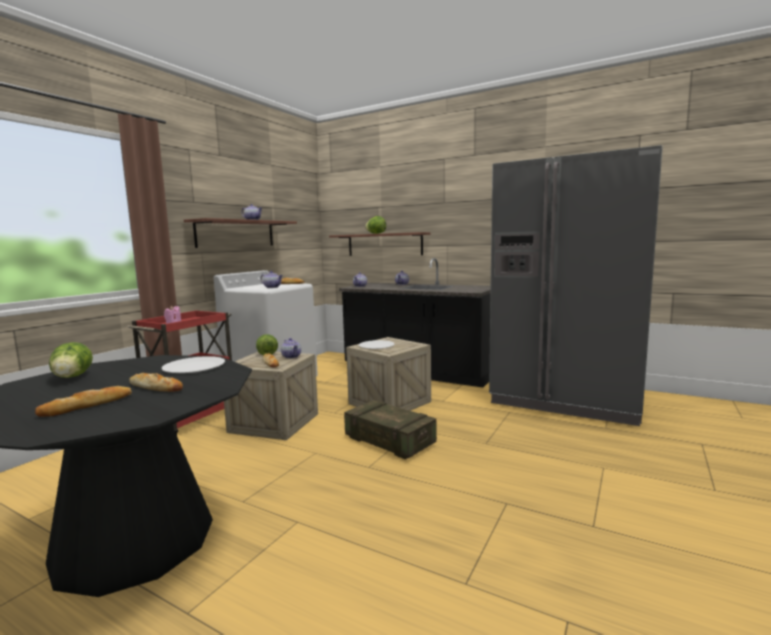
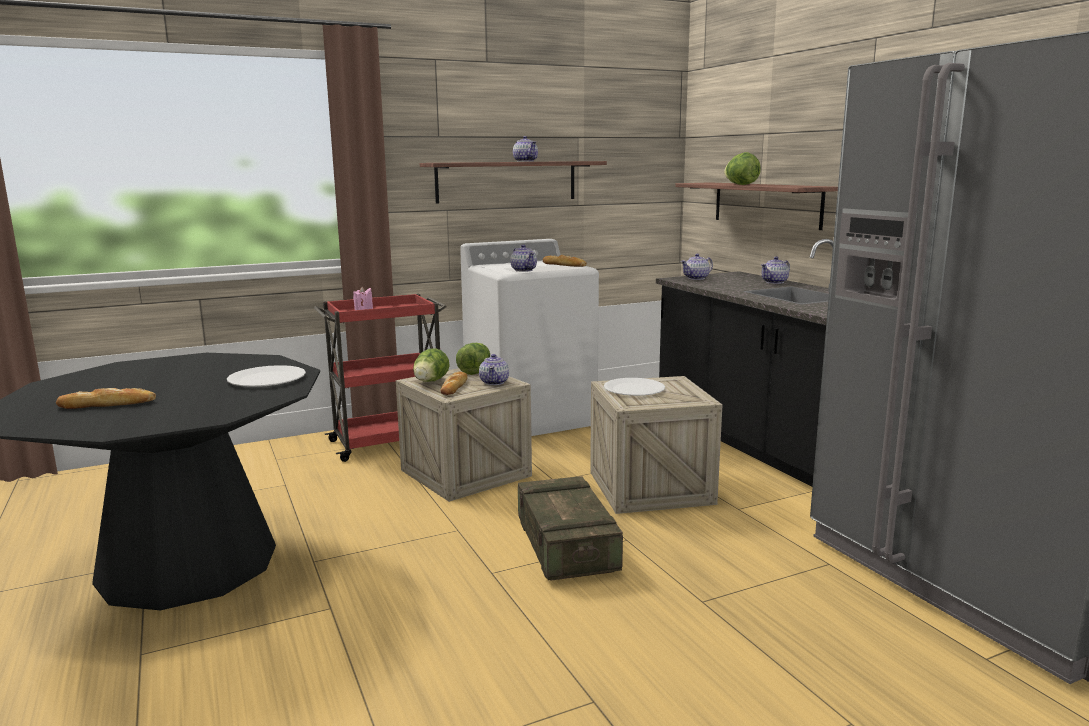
camera: 35 degrees right, 5 degrees up
lettuce [49,342,93,378] -> lettuce moved to [413,348,450,382]
bread [129,373,183,392] -> none

